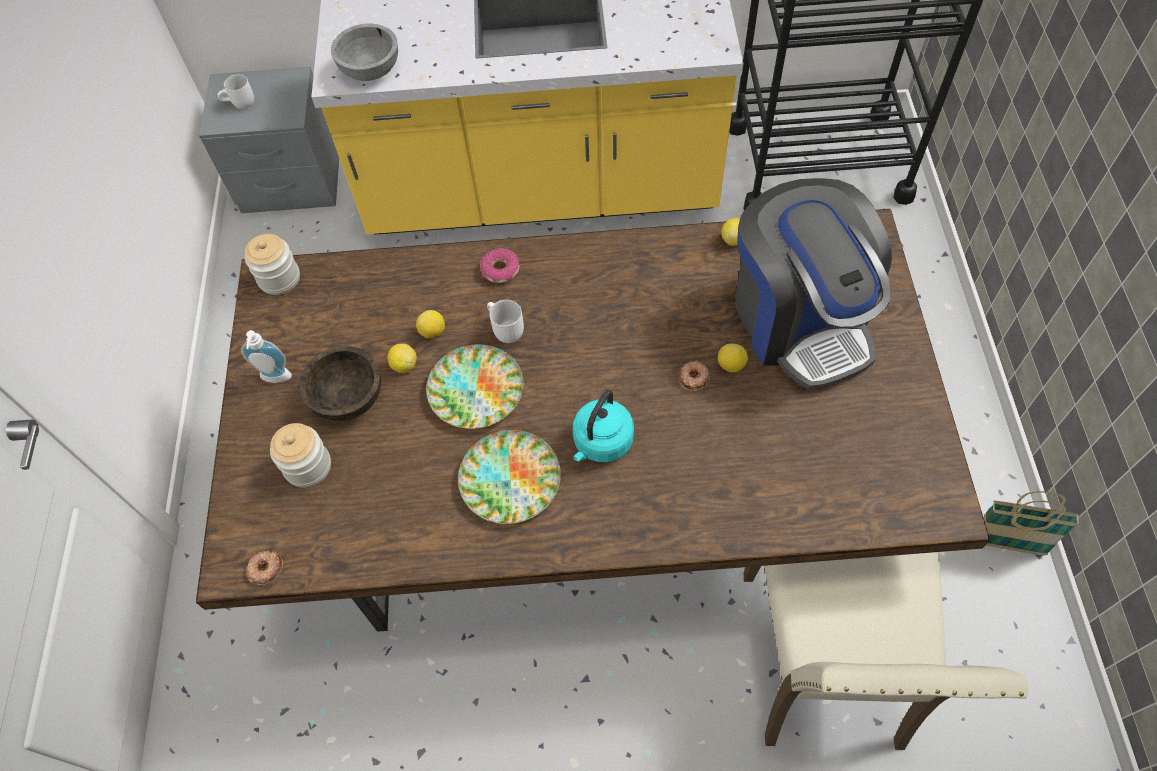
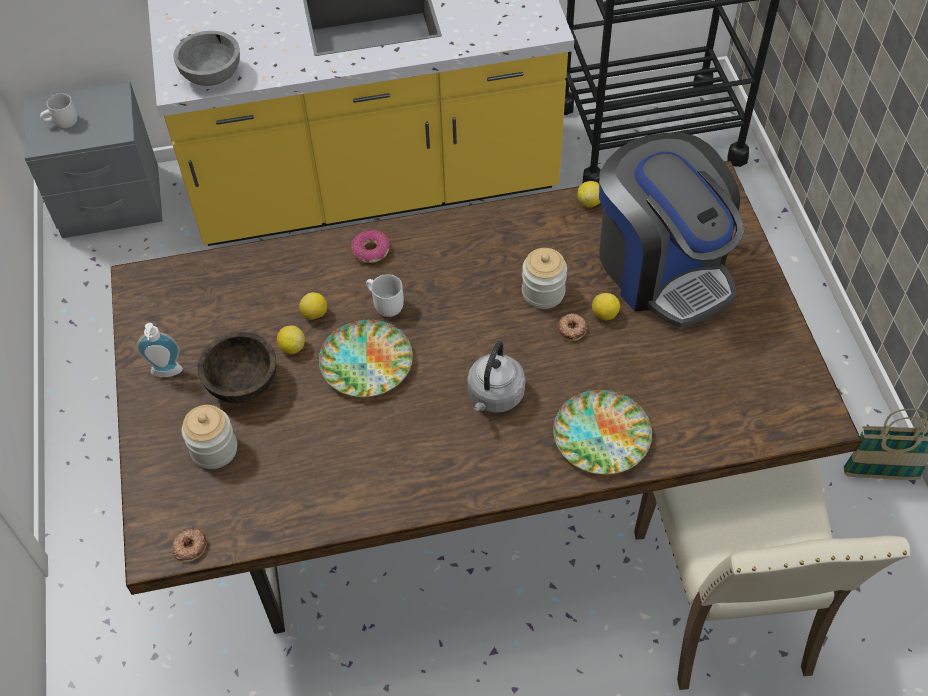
camera: 10 degrees left, 5 degrees down
jar [245,234,300,295] -> jar moved to [522,248,567,309]
plate [458,430,561,524] -> plate moved to [553,390,652,474]
turquoise kettle [573,390,634,462] -> grey kettle [467,341,526,413]

